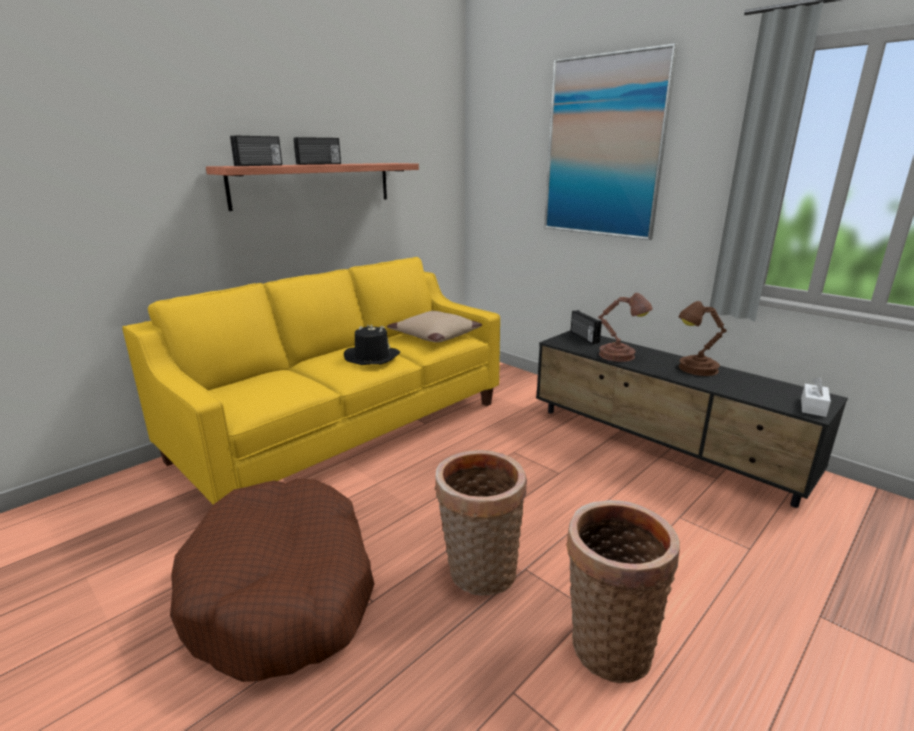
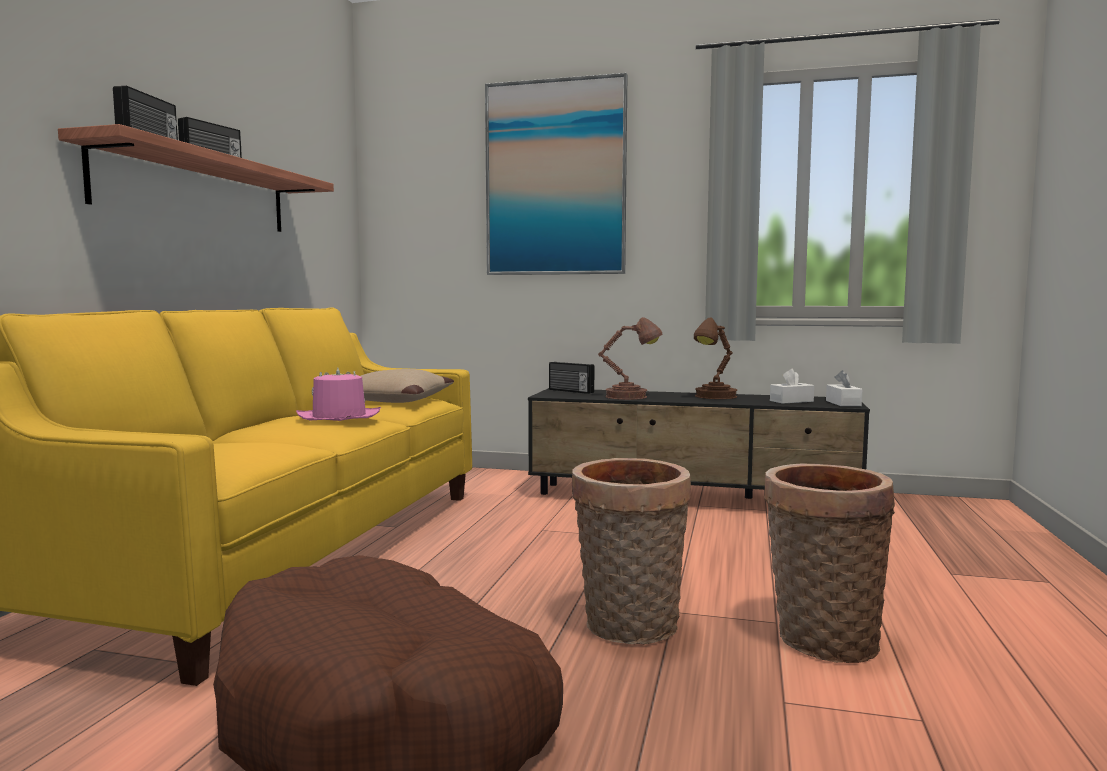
camera: 30 degrees left, 15 degrees down
black hat [344,324,400,365] -> pink hat [296,367,381,421]
none -> white tissue box [770,369,814,404]

